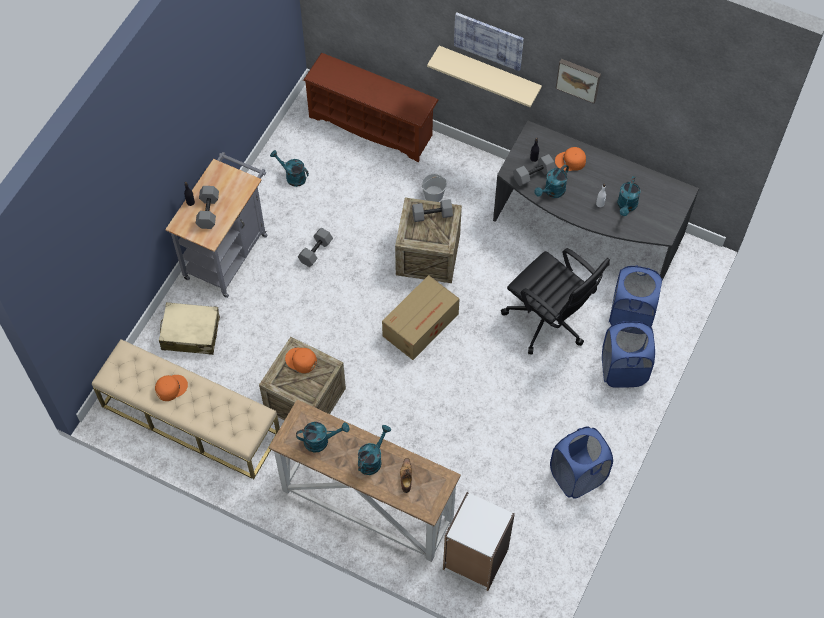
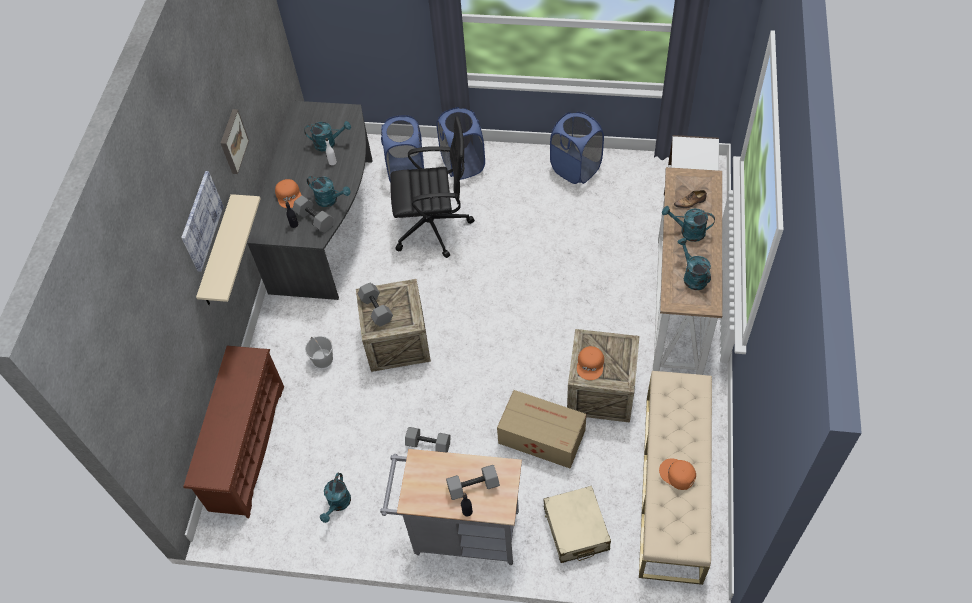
camera: 105 degrees left, 5 degrees down
cardboard box [382,275,460,360] -> cardboard box moved to [497,390,587,469]
black office chair [501,248,610,355] -> black office chair turned 60 degrees clockwise [390,116,475,258]

